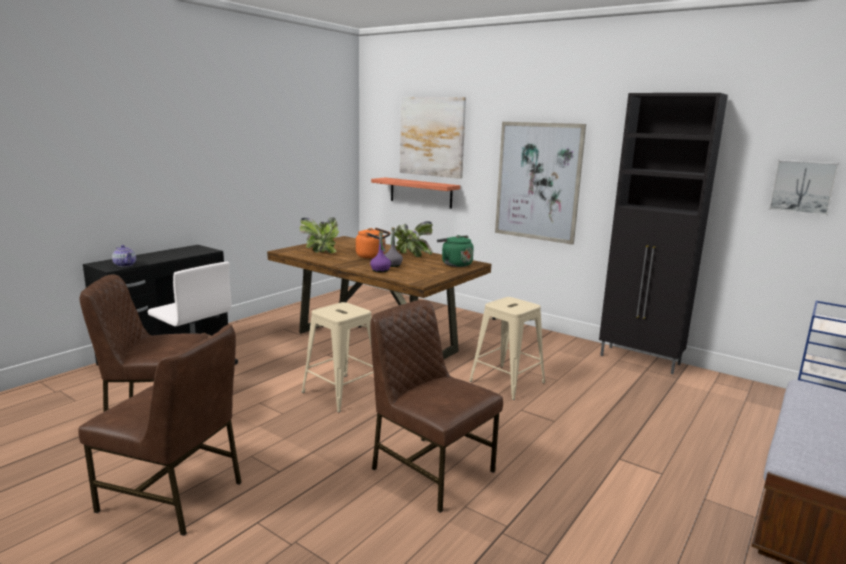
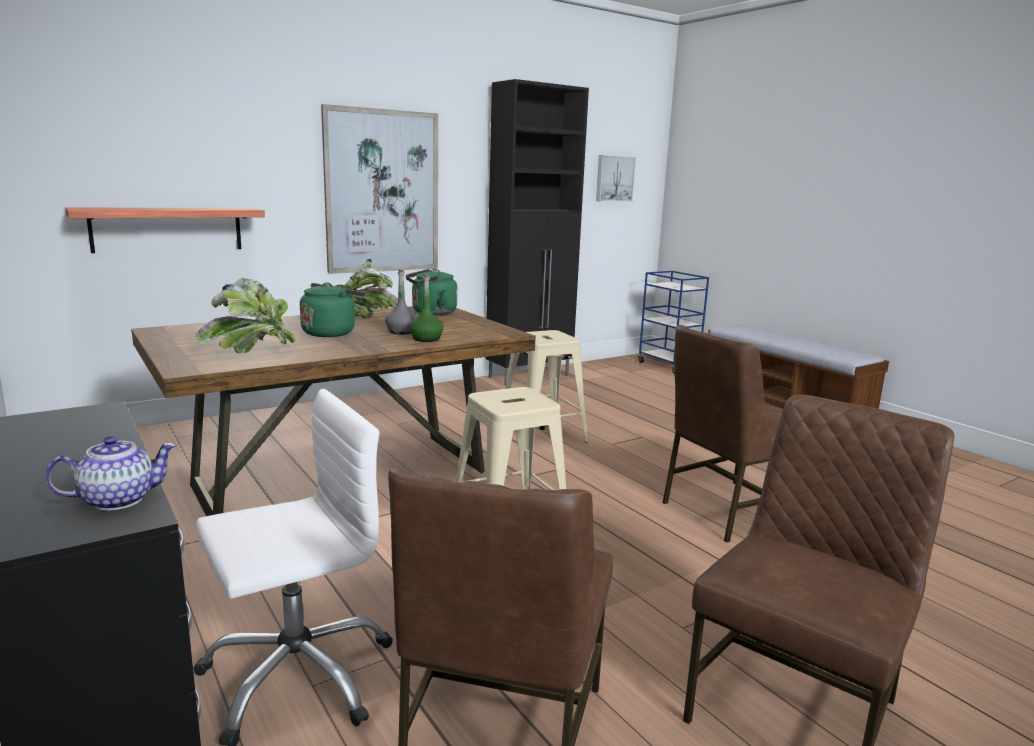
camera: 70 degrees left, 0 degrees up
orange kettle [356,228,390,259] -> green kettle [300,283,365,337]
purple bottle [370,231,391,273] -> green bottle [409,274,444,342]
picture [400,97,466,179] -> none

